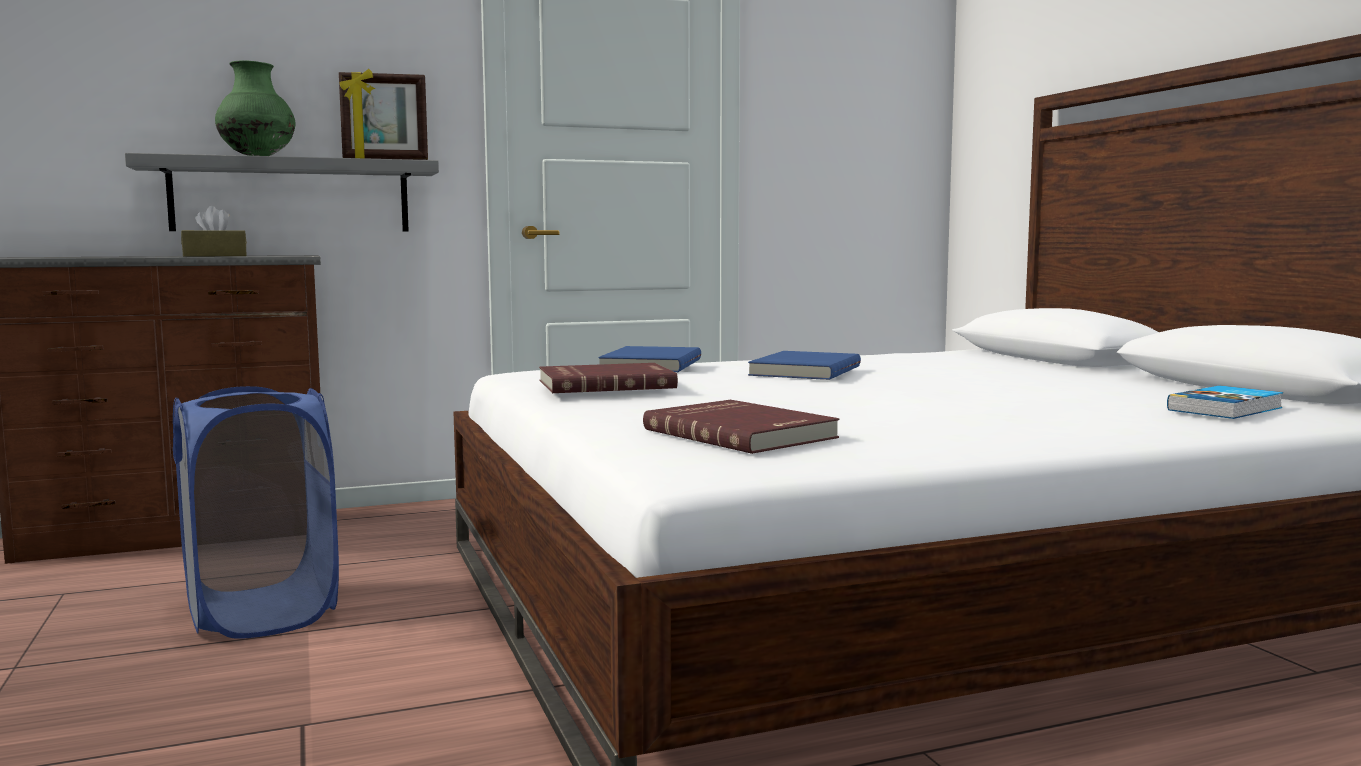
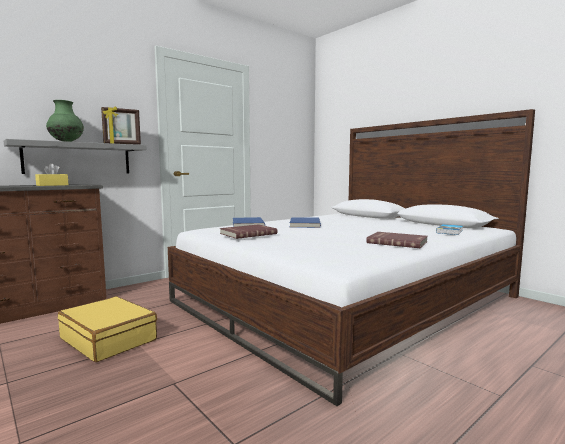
camera: 20 degrees left, 0 degrees up
blue laundry basket [173,386,339,639] -> yellow suitcase [58,296,157,362]
brown tissue box [181,206,247,257] -> yellow tissue box [35,163,68,186]
red book [643,400,839,454] -> red book moved to [366,232,428,248]

